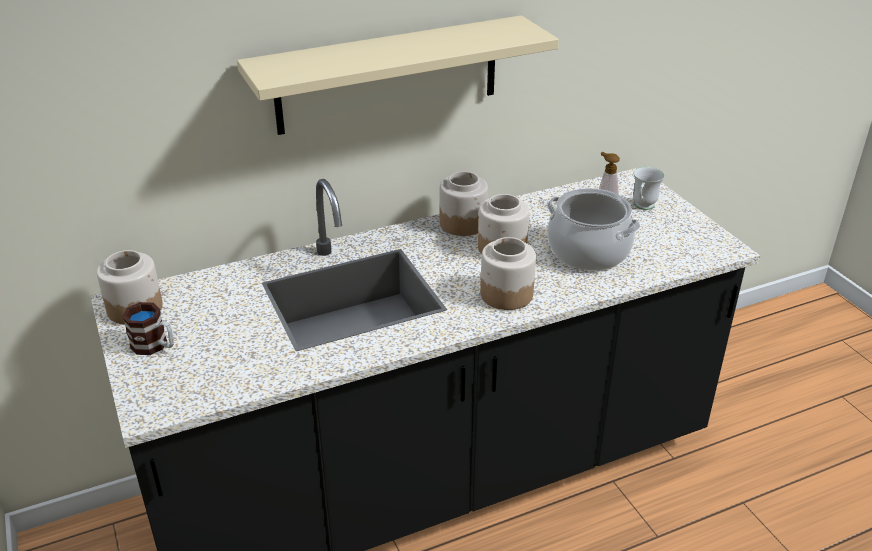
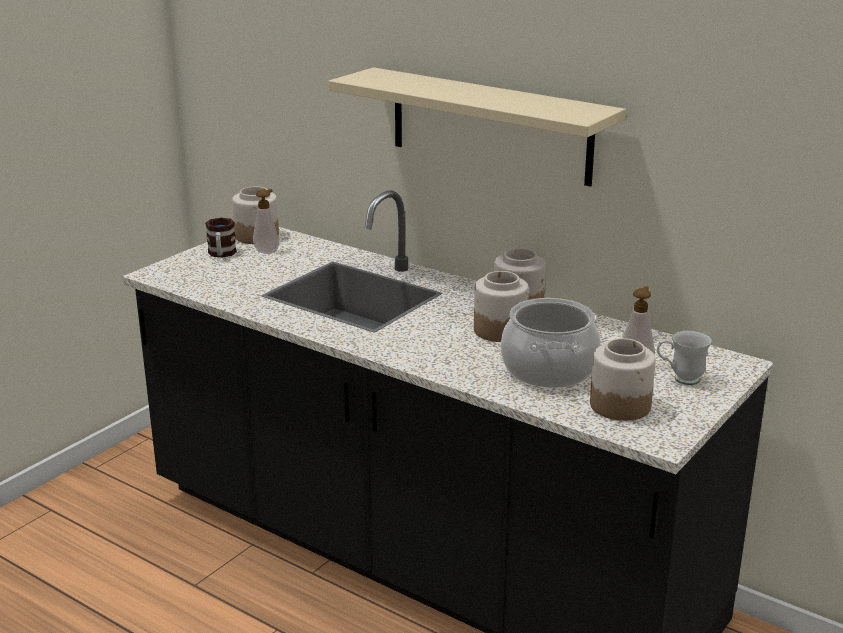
camera: 60 degrees right, 10 degrees down
jar [480,237,536,310] -> jar moved to [590,338,656,421]
none -> soap dispenser [253,189,279,254]

